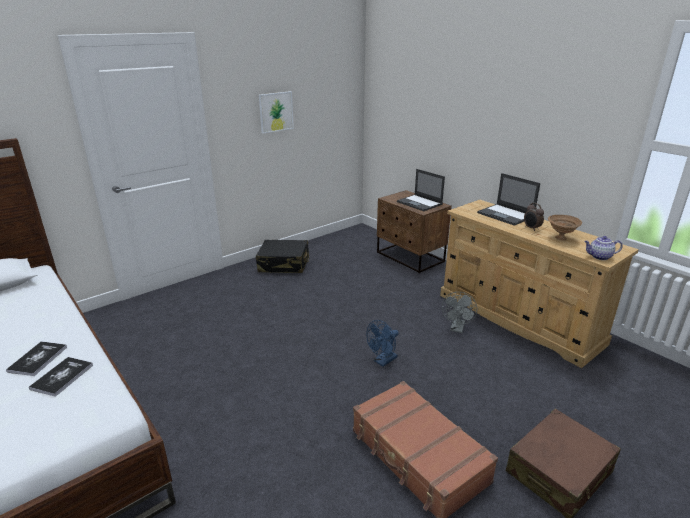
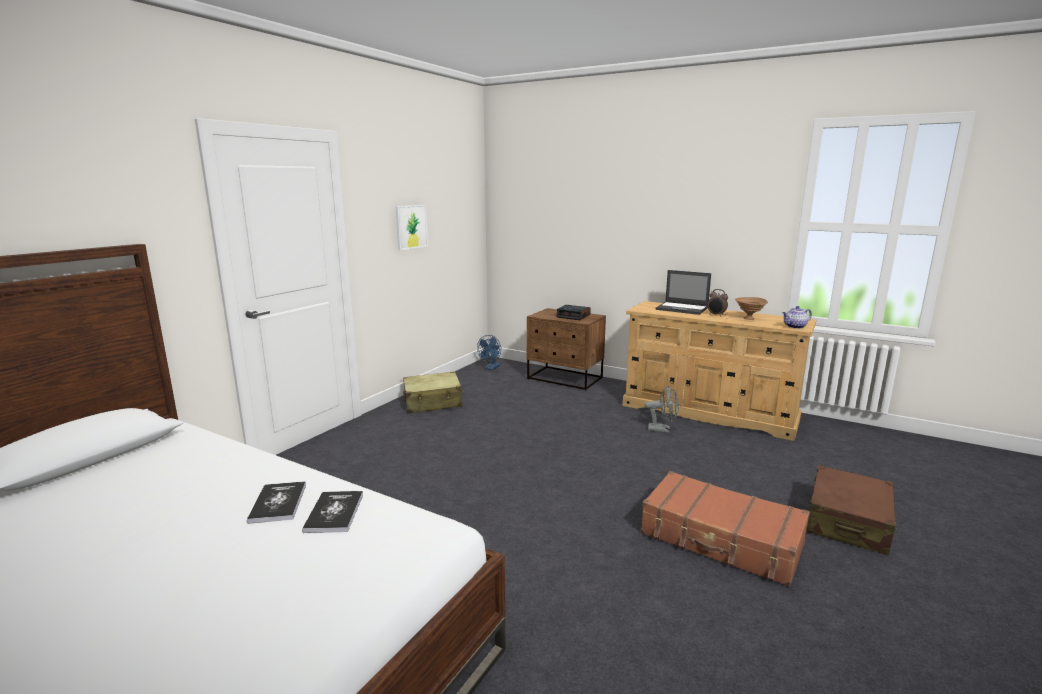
camera: 20 degrees left, 10 degrees down
black suitcase [256,240,309,273] -> beige suitcase [403,371,464,413]
blue fan [366,320,399,367] -> blue fan moved to [477,335,501,370]
laptop [397,169,445,211] -> alarm clock [556,305,591,320]
grey fan [442,292,477,333] -> grey fan turned 75 degrees counterclockwise [645,386,679,433]

